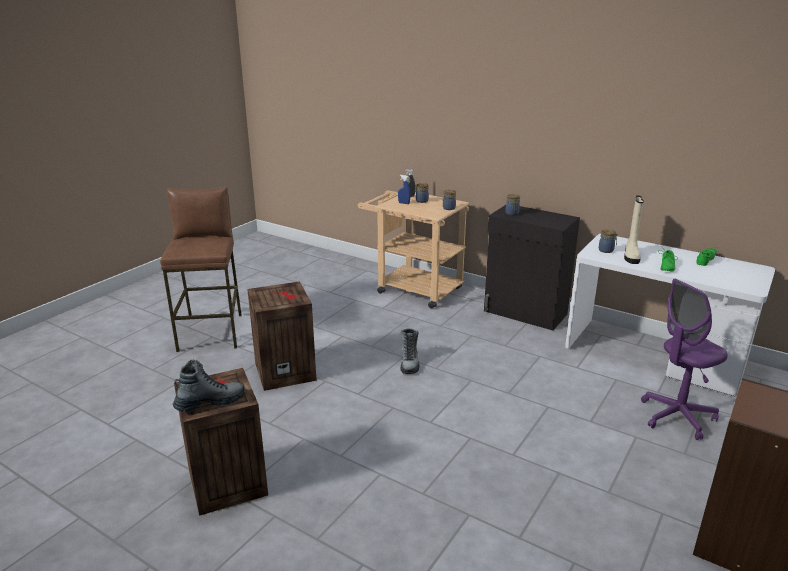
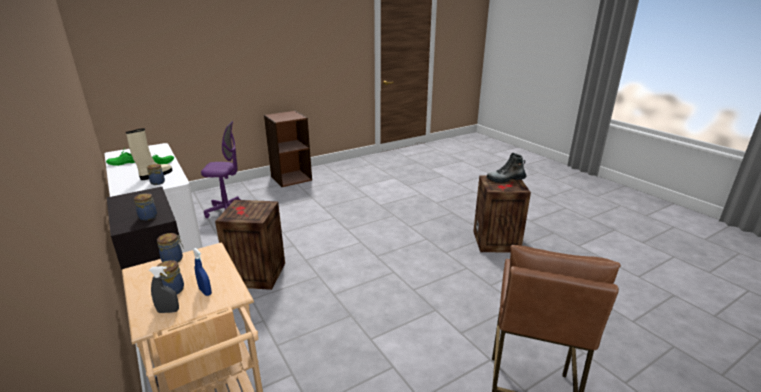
camera: 155 degrees left, 0 degrees up
crate [247,281,317,391] -> crate moved to [215,200,285,290]
boot [401,329,420,374] -> none

